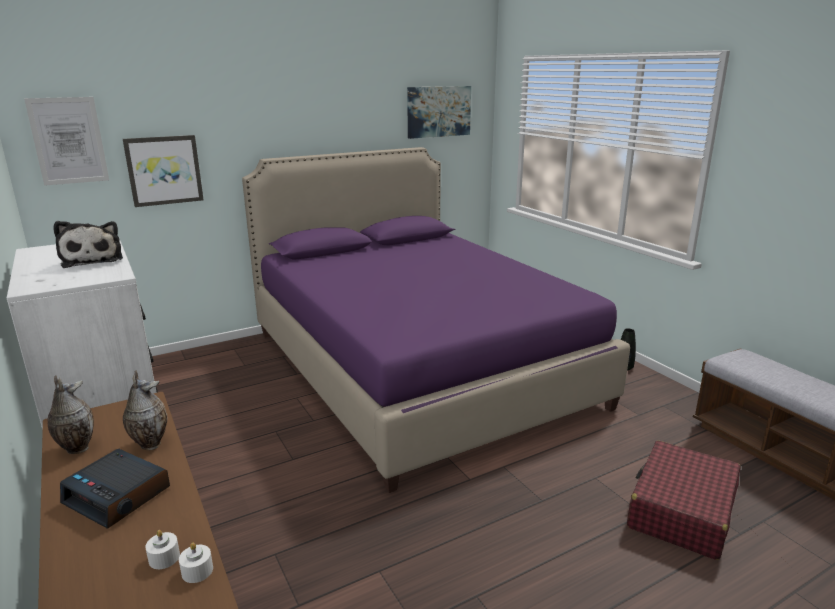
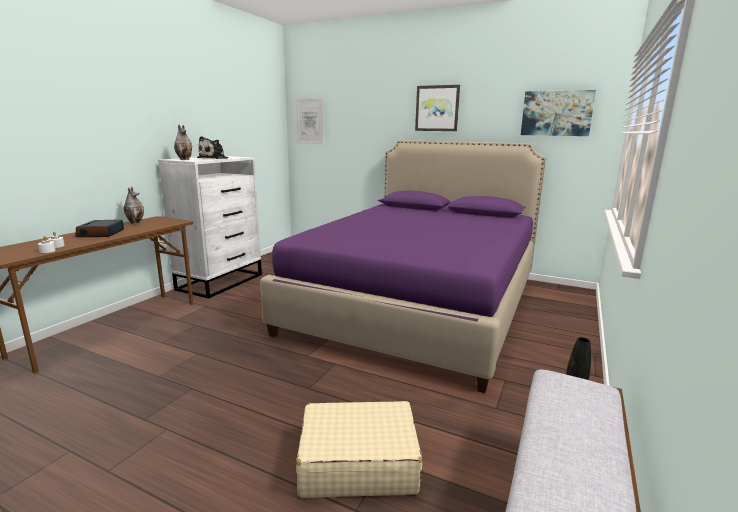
camera: 55 degrees right, 5 degrees down
picture [123,135,204,207] -> picture moved to [415,85,460,131]
vase [123,370,167,450] -> vase moved to [174,125,192,160]
red suitcase [627,441,741,560] -> beige suitcase [296,401,422,498]

